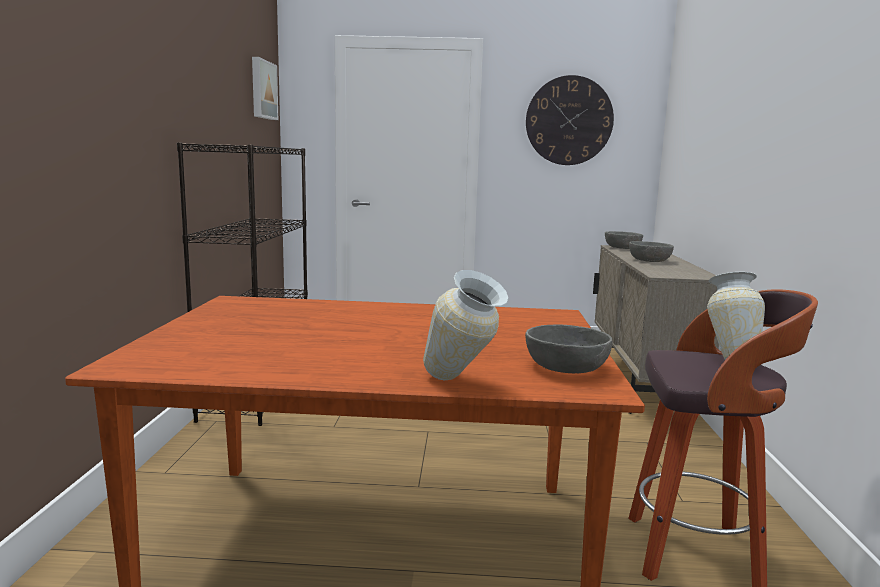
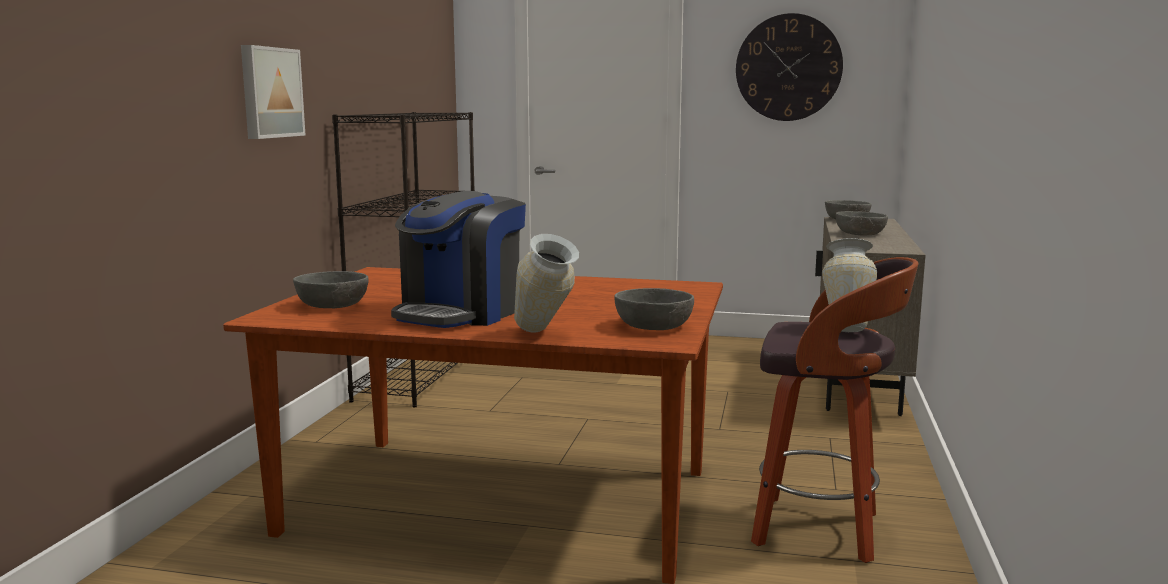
camera: 10 degrees right, 0 degrees up
picture [252,57,278,120] -> picture moved to [241,45,306,139]
none -> grey bowl [293,271,369,308]
none -> coffee machine [391,191,526,328]

